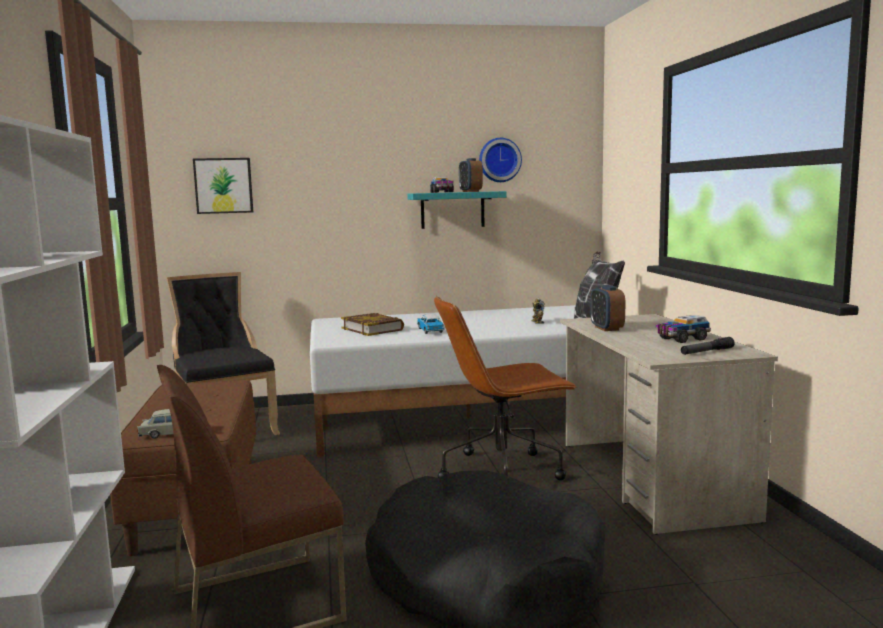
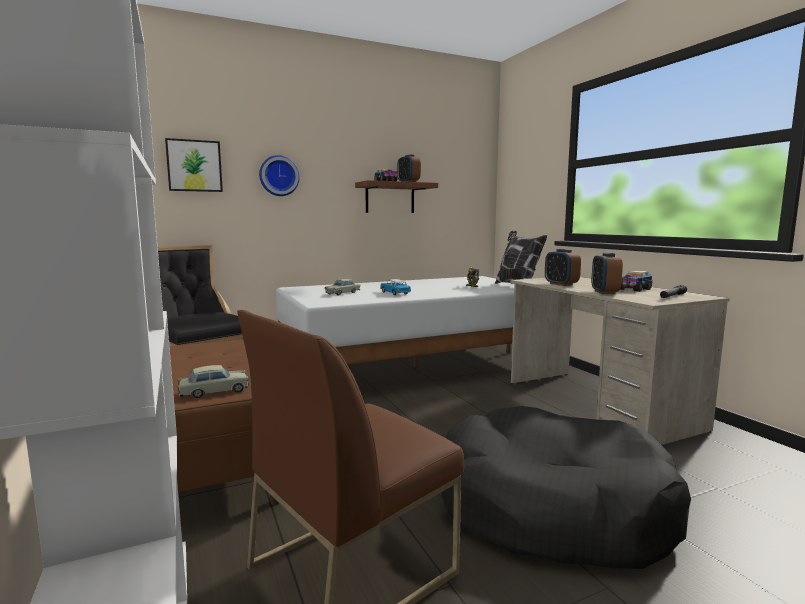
camera: 15 degrees left, 0 degrees up
book [341,313,404,336] -> beige toy car [325,279,360,296]
turquoise shelf [407,191,507,229] -> brown shelf [355,180,438,213]
brown office chair [434,296,577,480] -> none
wall clock [479,138,522,182] -> wall clock moved to [259,155,300,196]
none -> alarm clock [591,253,623,294]

